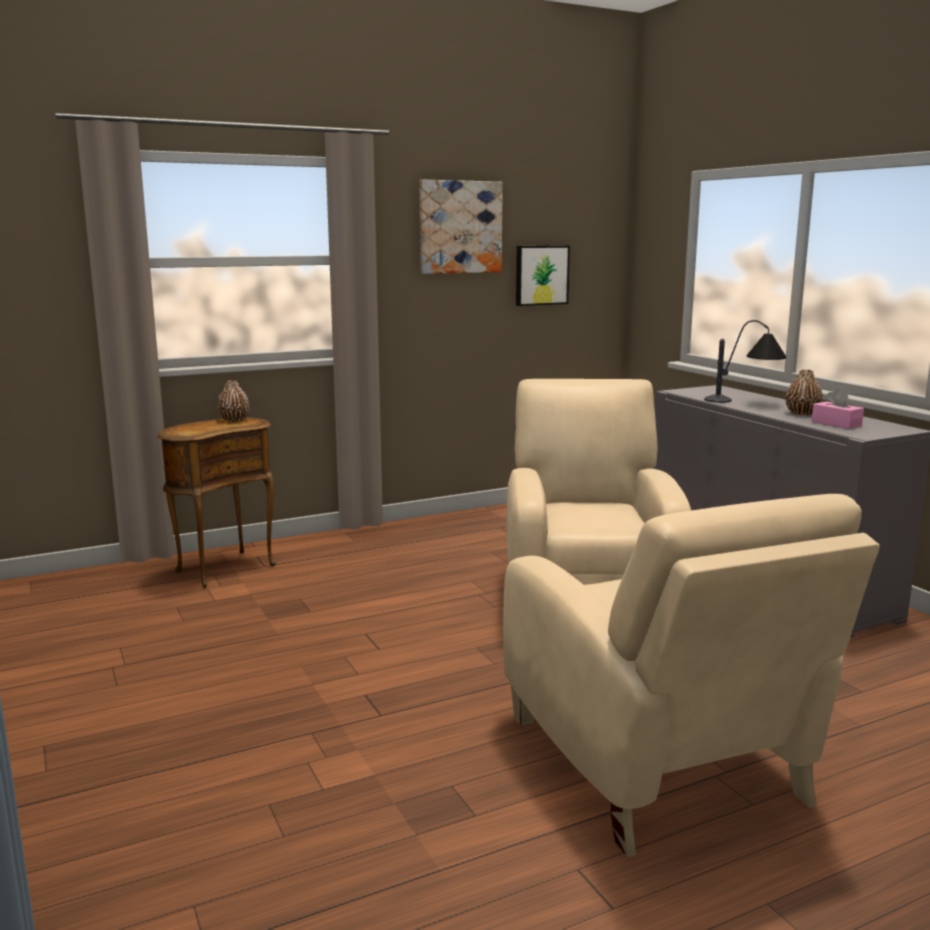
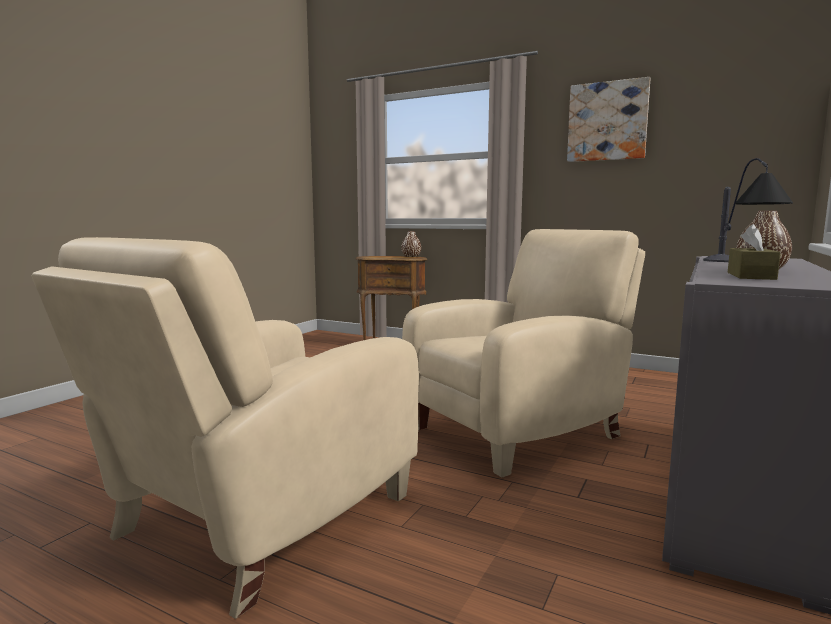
camera: 55 degrees right, 5 degrees down
picture [516,245,570,306] -> none
pink tissue box [811,388,864,429] -> brown tissue box [728,224,781,280]

